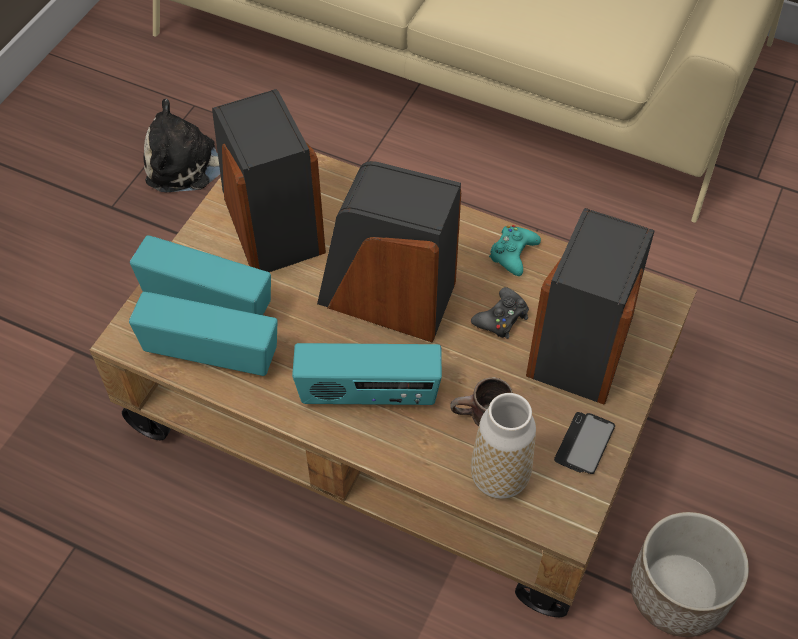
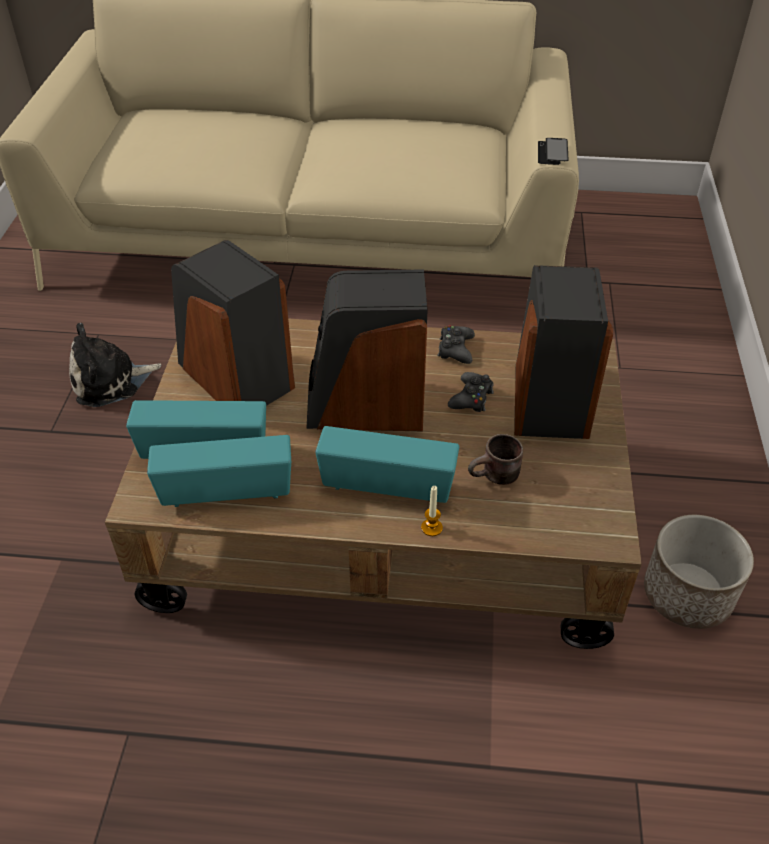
camera: 20 degrees left, 10 degrees down
radio [292,343,442,405] -> radio turned 150 degrees counterclockwise [315,426,459,503]
vase [471,393,536,499] -> none
turquoise game controller [489,225,541,276] -> black game controller [437,325,475,364]
phone [554,412,615,474] -> phone moved to [538,138,569,165]
none -> candle [421,486,443,536]

